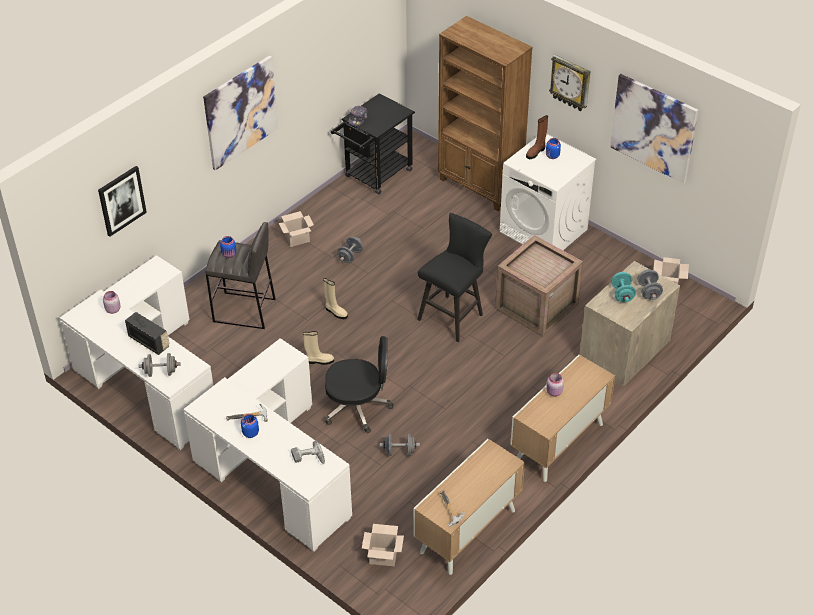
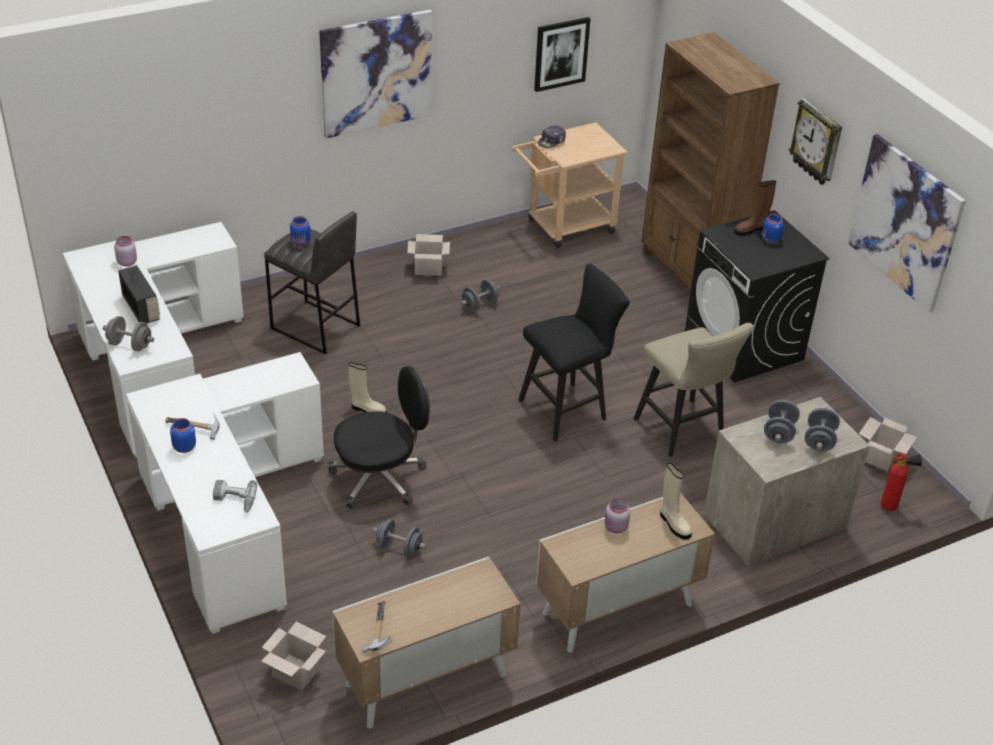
camera: 20 degrees right, 5 degrees down
picture [98,166,147,237] -> picture moved to [534,17,590,92]
beige boot [323,278,348,319] -> beige boot moved to [660,463,692,540]
black office chair [325,336,394,433] -> black office chair turned 45 degrees counterclockwise [328,366,430,510]
black cart [331,93,415,195] -> beige cart [511,122,628,248]
crate [495,235,583,337] -> beige stool [633,323,754,457]
white washing machine [500,134,597,250] -> black washing machine [685,210,829,383]
turquoise dumbbell [611,272,636,302] -> grey dumbbell [764,400,800,443]
none -> fire extinguisher [881,453,922,511]

